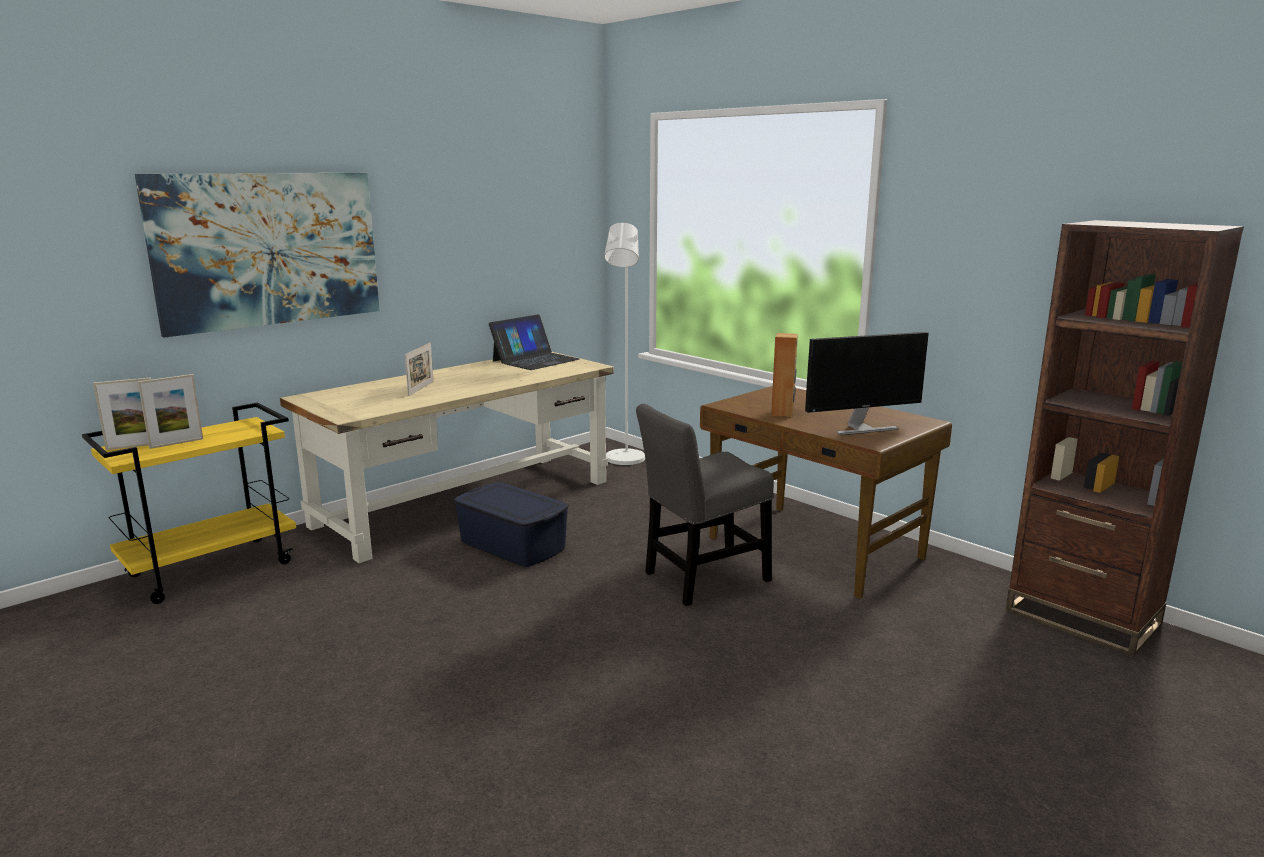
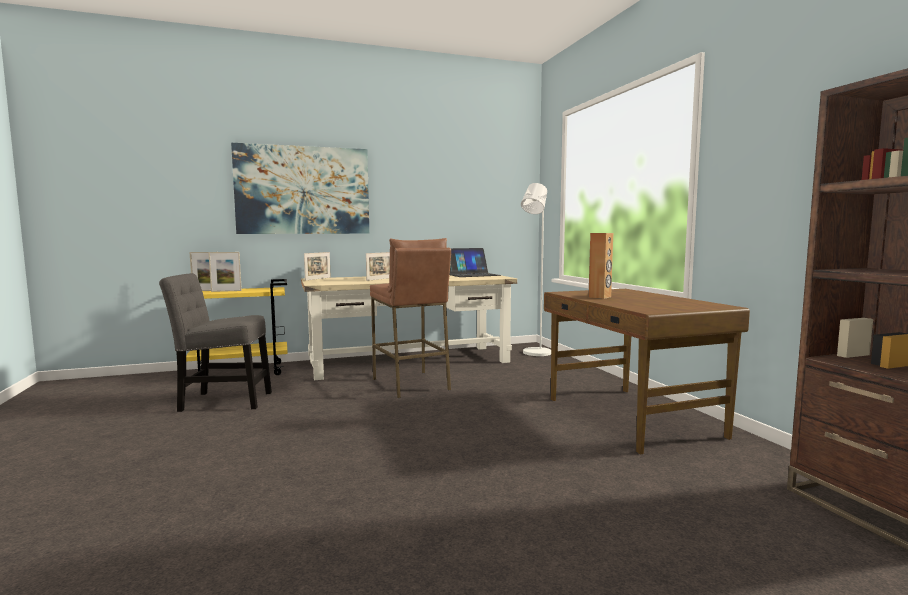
camera: 25 degrees right, 10 degrees down
blue storage box [454,482,569,567] -> brown stool [370,238,451,398]
grey chair [636,404,774,606] -> grey chair moved to [159,273,272,412]
monitor [805,332,929,435] -> none
none -> picture frame [304,252,331,280]

